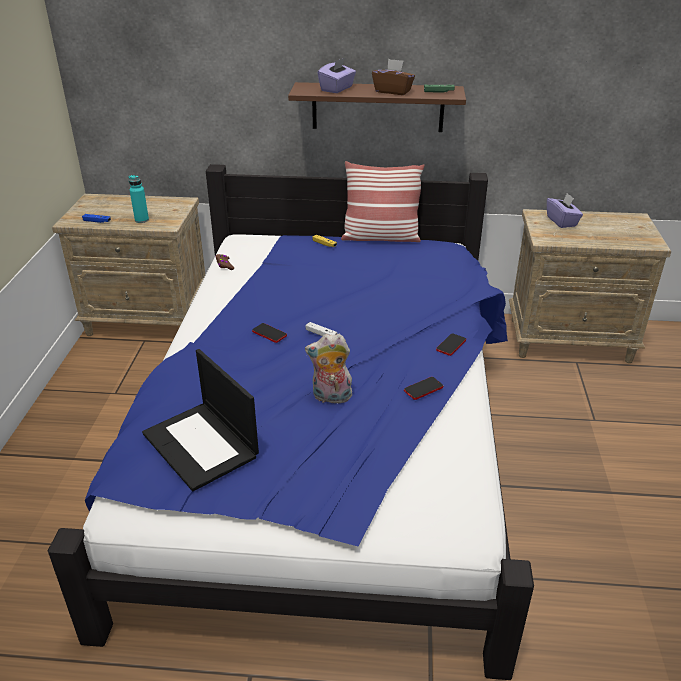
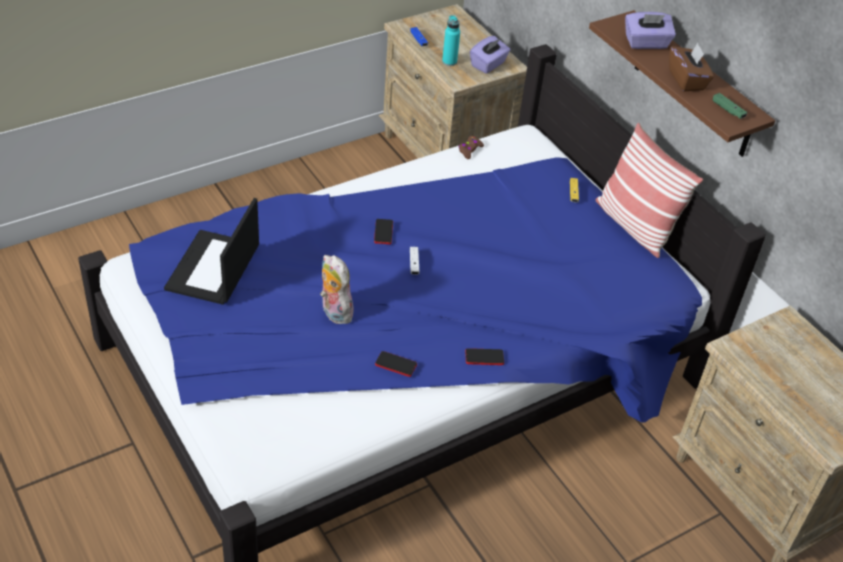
camera: 50 degrees right, 10 degrees up
purple tissue box [547,193,583,228] -> purple tissue box moved to [470,36,510,73]

